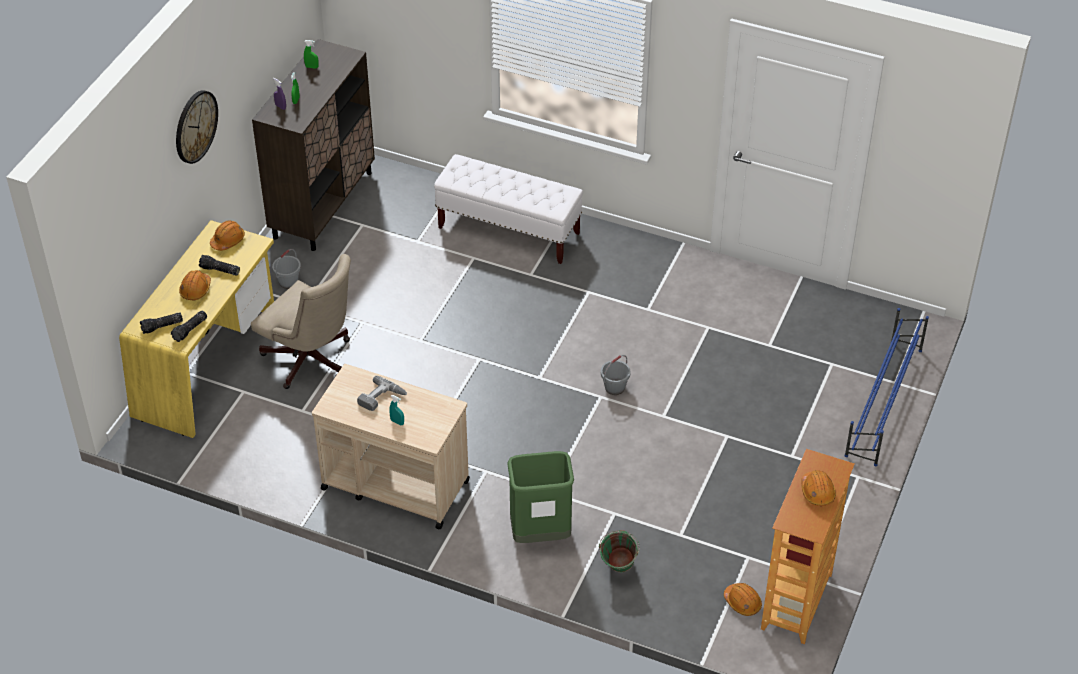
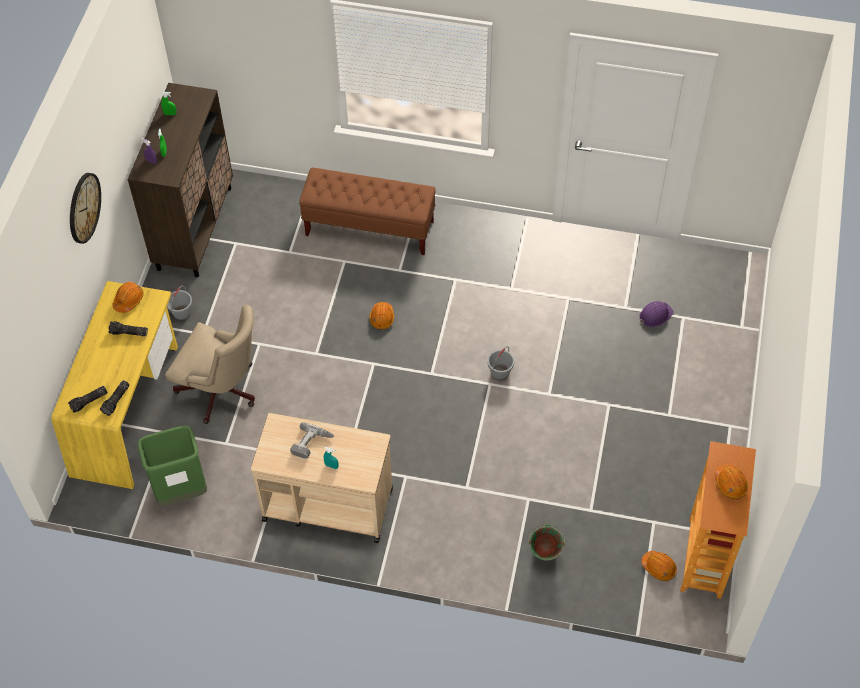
camera: 10 degrees left, 10 degrees up
orange hard hat [179,270,211,301] -> orange hard hat moved to [370,302,394,329]
white bench [434,154,583,264] -> brown bench [299,168,436,255]
green trash can [507,451,574,543] -> green trash can moved to [137,426,207,506]
blue shoe rack [845,308,929,466] -> none
none -> purple hard hat [639,301,674,327]

